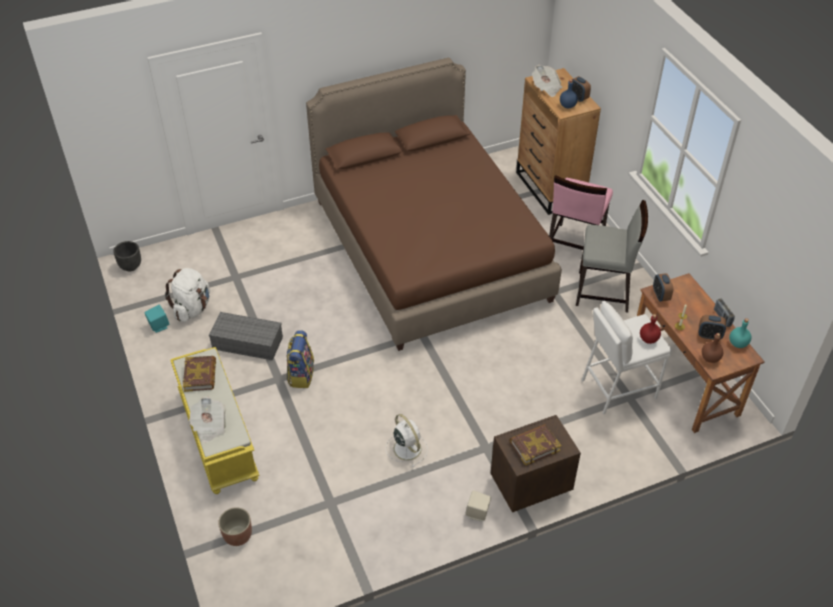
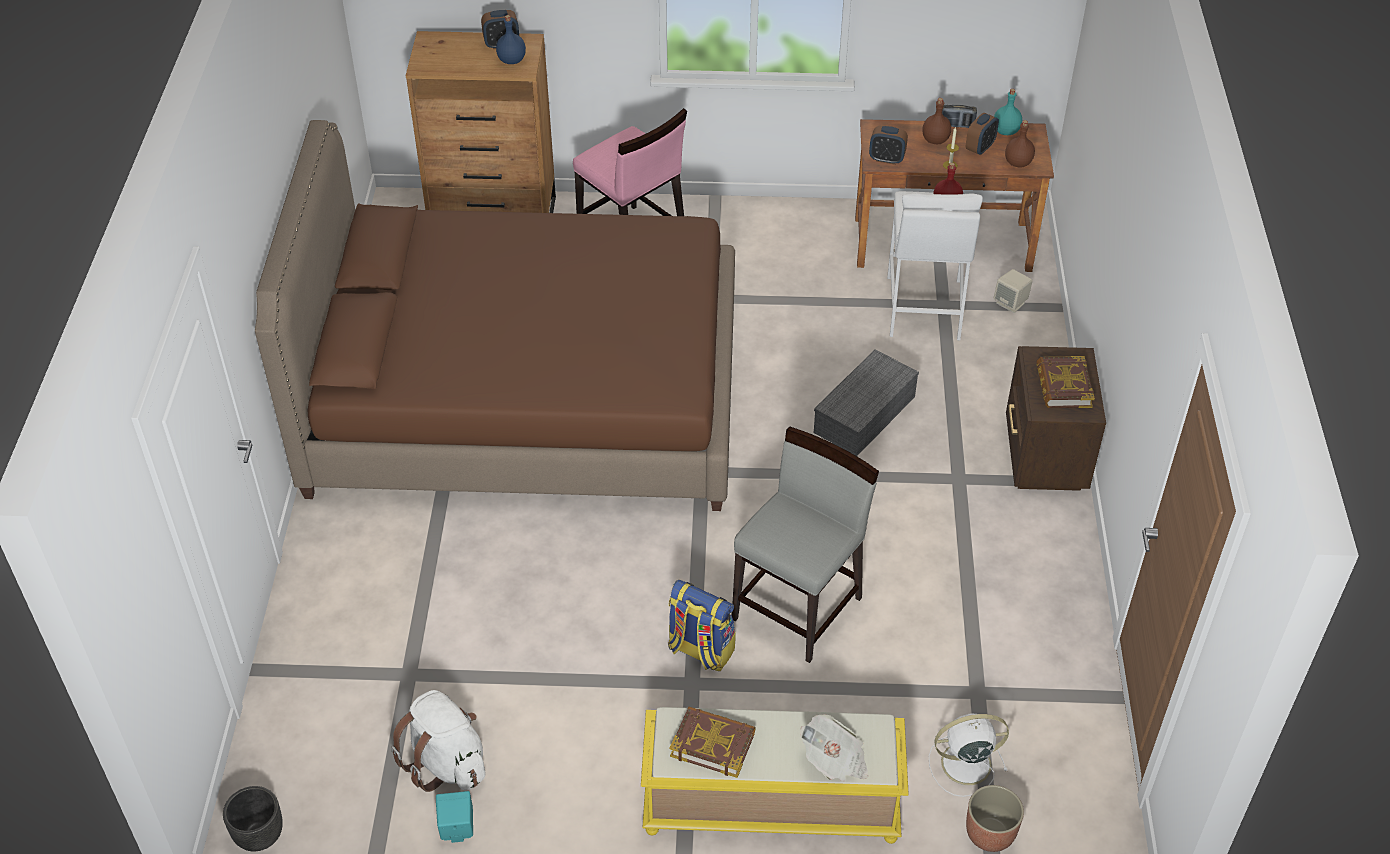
camera: 65 degrees left, 0 degrees up
grey storage box [209,312,283,360] -> grey storage box moved to [814,349,919,456]
white fan [386,414,428,467] -> white fan moved to [929,713,1009,797]
beige speaker [466,490,491,521] -> beige speaker moved to [994,269,1033,313]
newspaper [532,65,562,97] -> none
grey chair [576,200,648,313] -> grey chair moved to [732,427,879,663]
none -> brown bottle [922,98,951,144]

